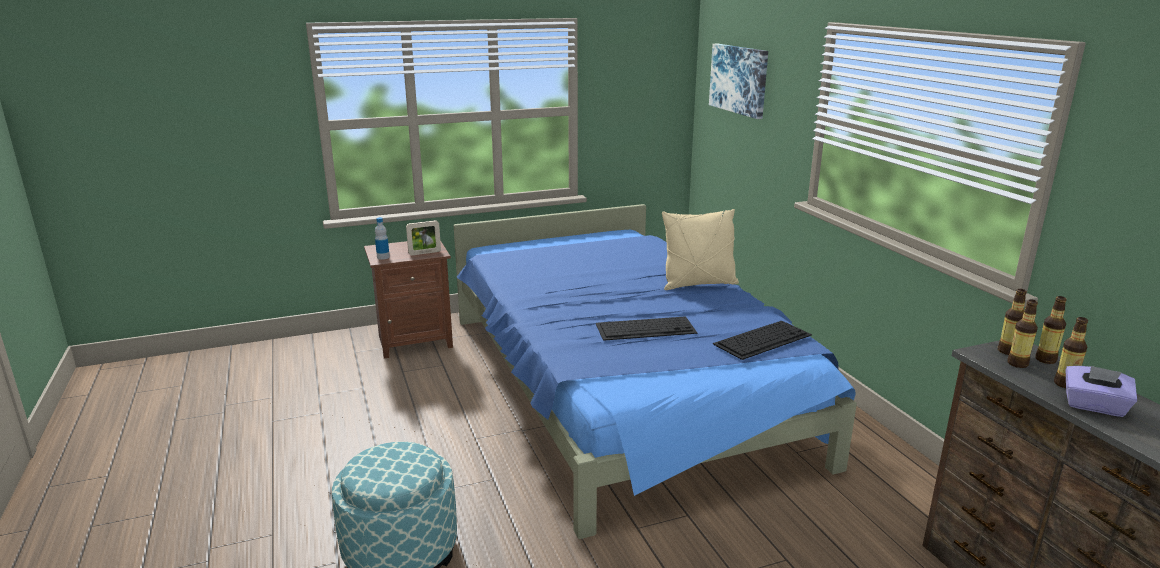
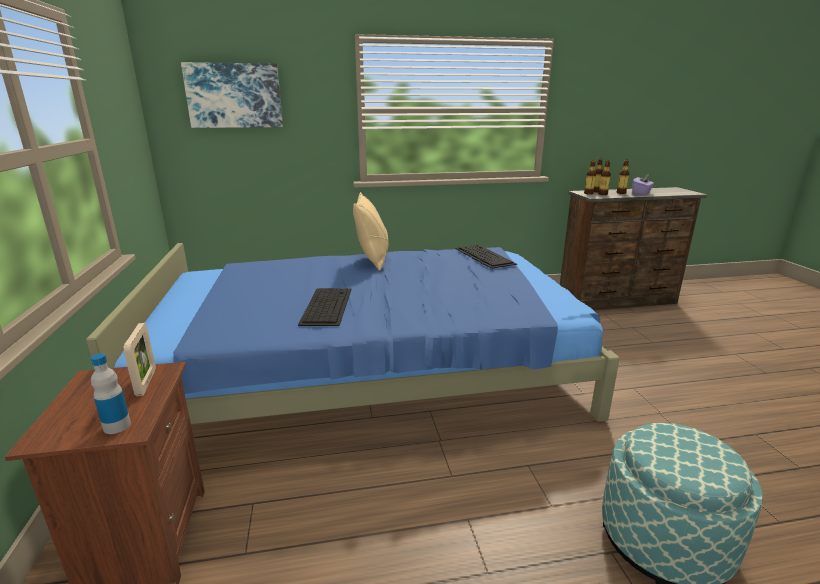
camera: 80 degrees left, 0 degrees up
keyboard [596,316,697,341] -> keyboard moved to [298,288,352,326]

